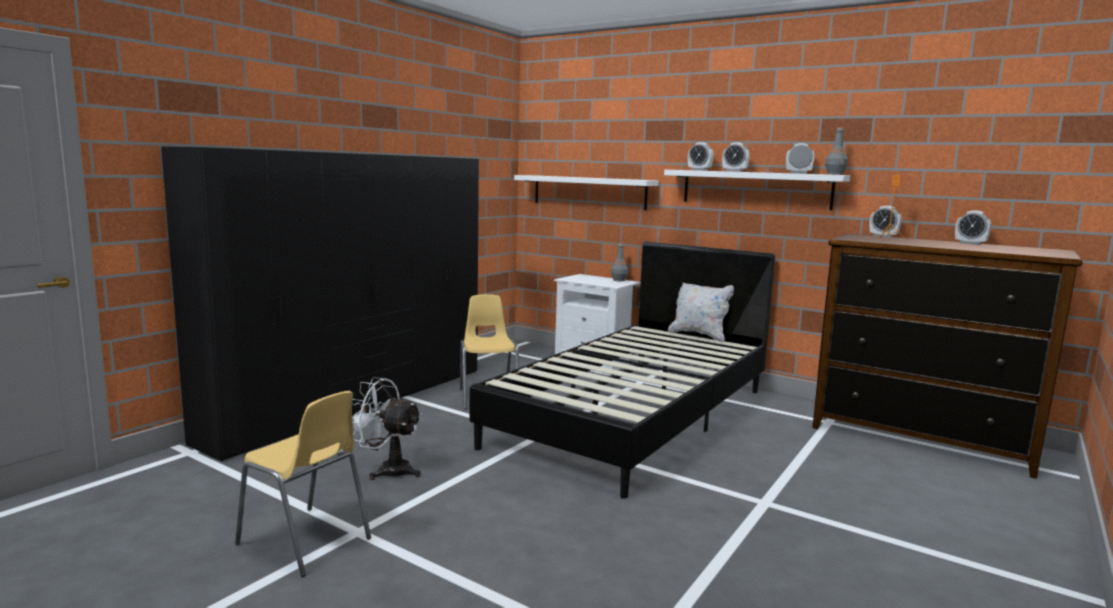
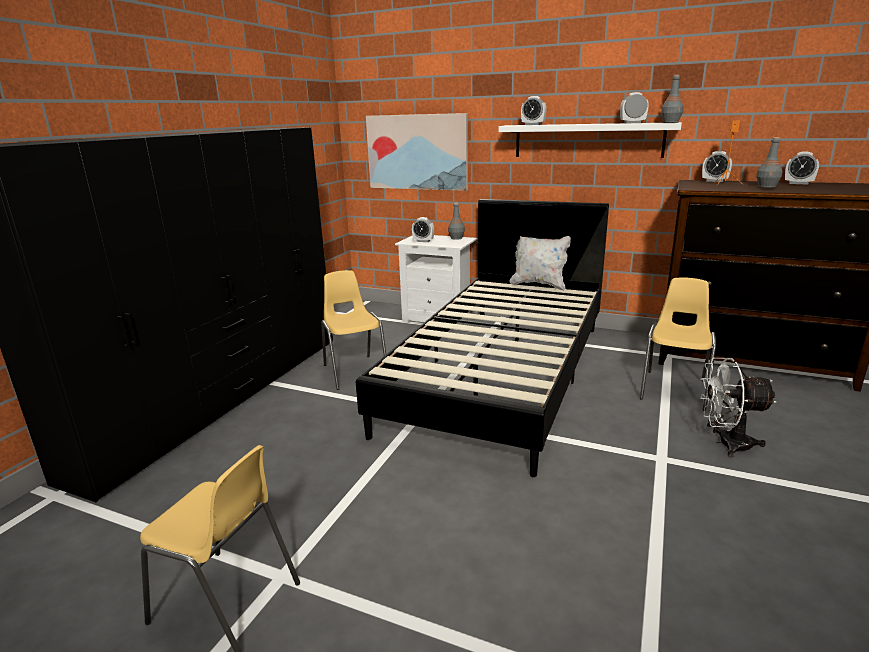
camera: 10 degrees left, 10 degrees up
white fan [352,377,422,480] -> white fan moved to [700,358,776,457]
white shelf [514,175,658,210] -> picture [366,113,468,191]
alarm clock [722,142,750,172] -> alarm clock moved to [412,217,434,242]
none -> yellow chair [640,277,716,411]
none -> grey bottle [756,137,782,188]

